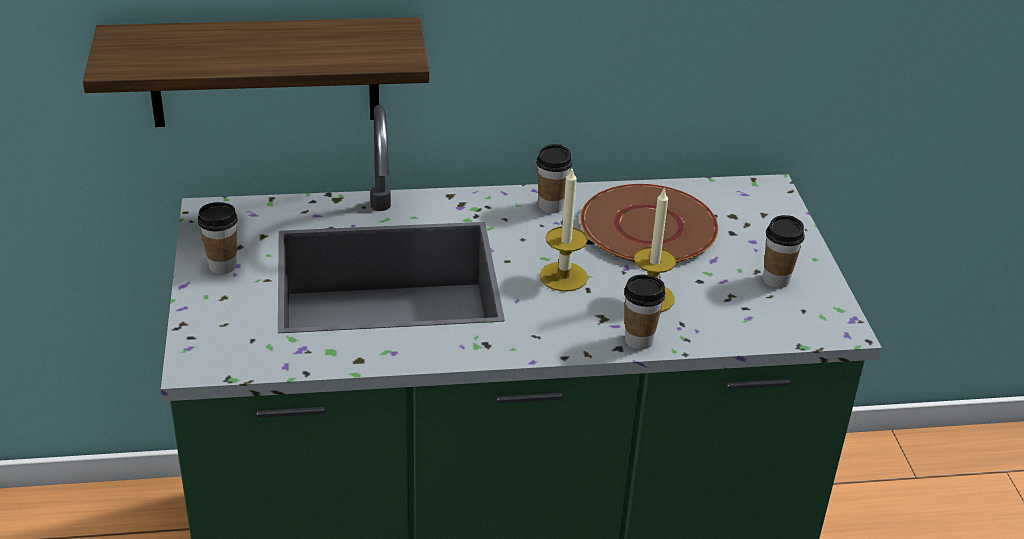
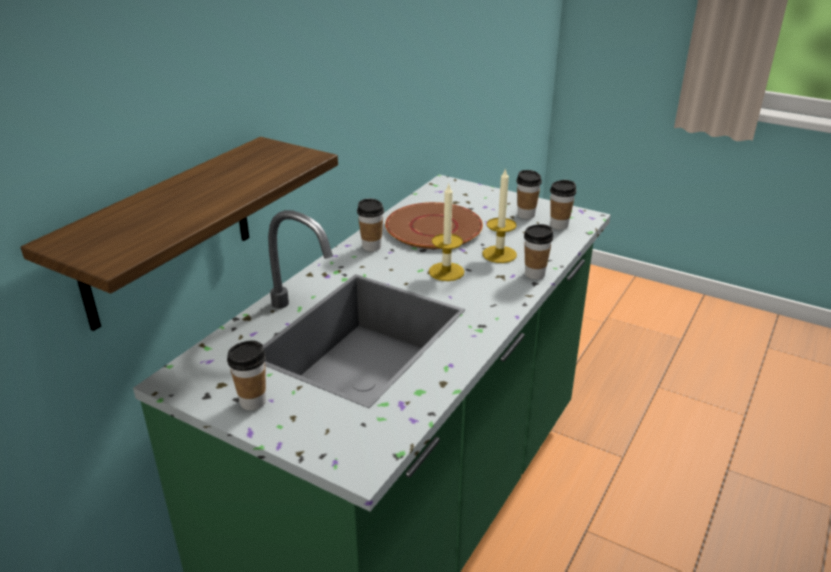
camera: 50 degrees left, 5 degrees down
none -> cup [550,180,576,230]

